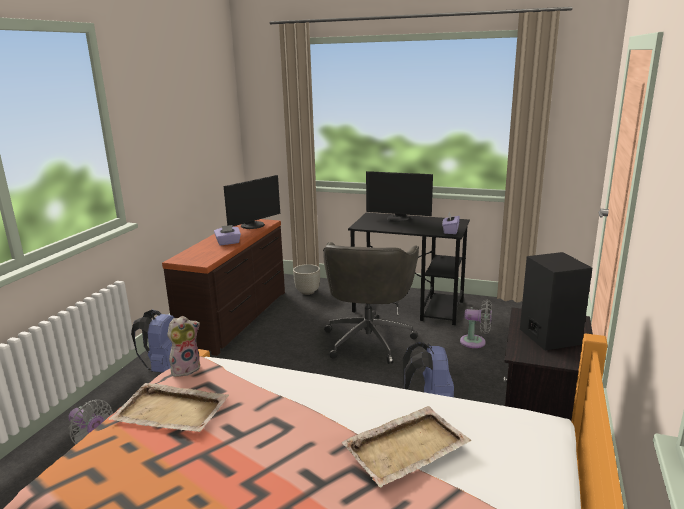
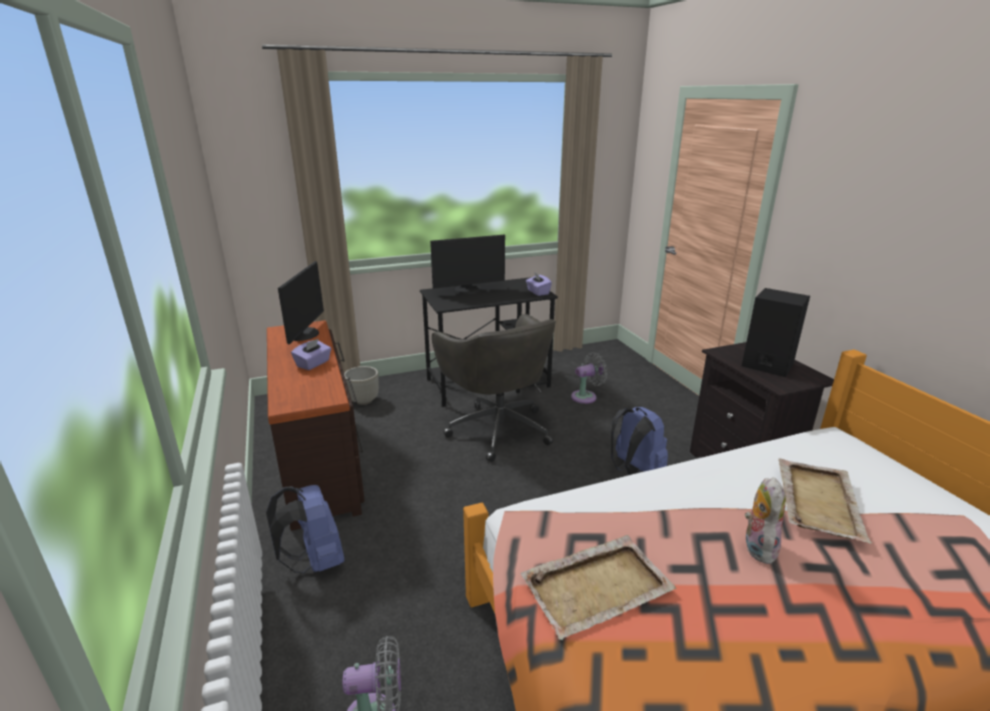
camera: 40 degrees left, 5 degrees up
plush toy [167,316,200,377] -> plush toy moved to [745,477,786,564]

